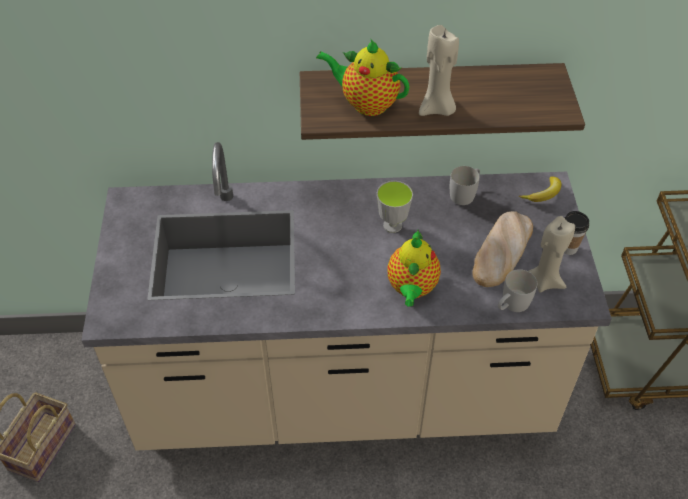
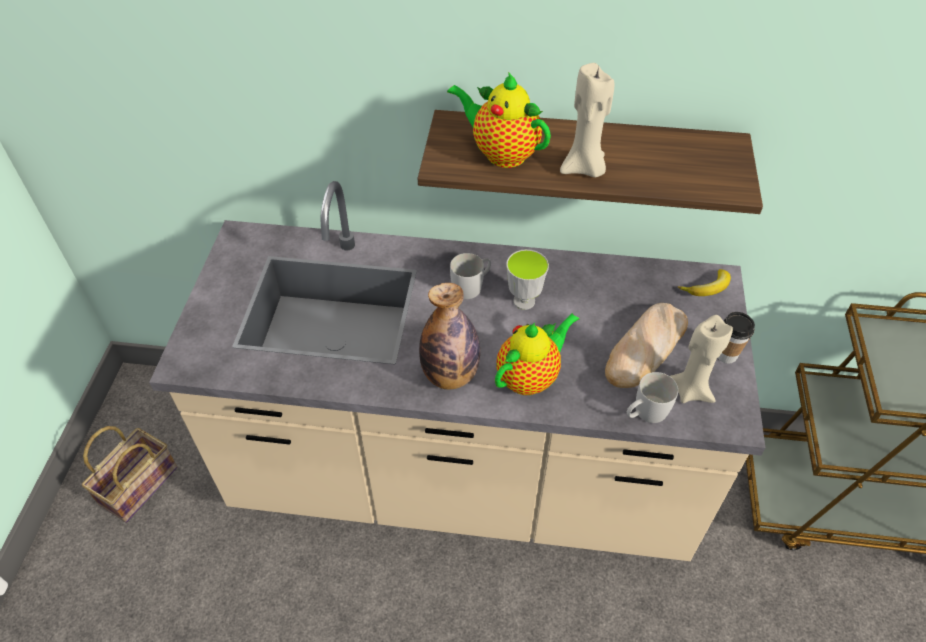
camera: 10 degrees right, 0 degrees up
teapot [387,230,441,307] -> teapot turned 150 degrees counterclockwise [495,313,579,395]
white mug [450,166,480,205] -> white mug moved to [450,253,491,299]
none -> bottle [419,283,480,390]

